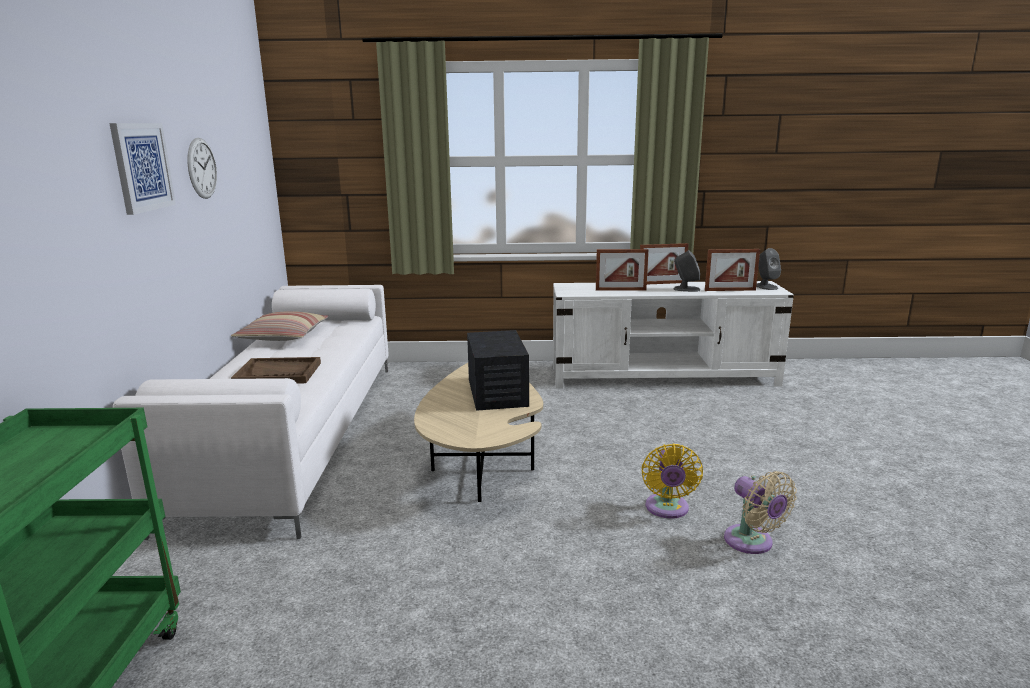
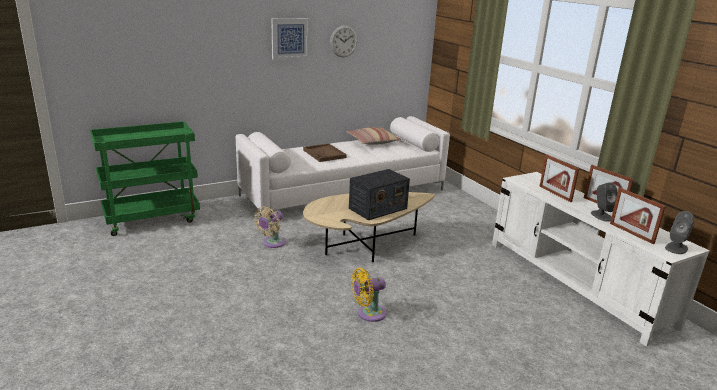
camera: 60 degrees right, 5 degrees up
beige fan [724,471,797,554] -> beige fan moved to [254,206,286,248]

